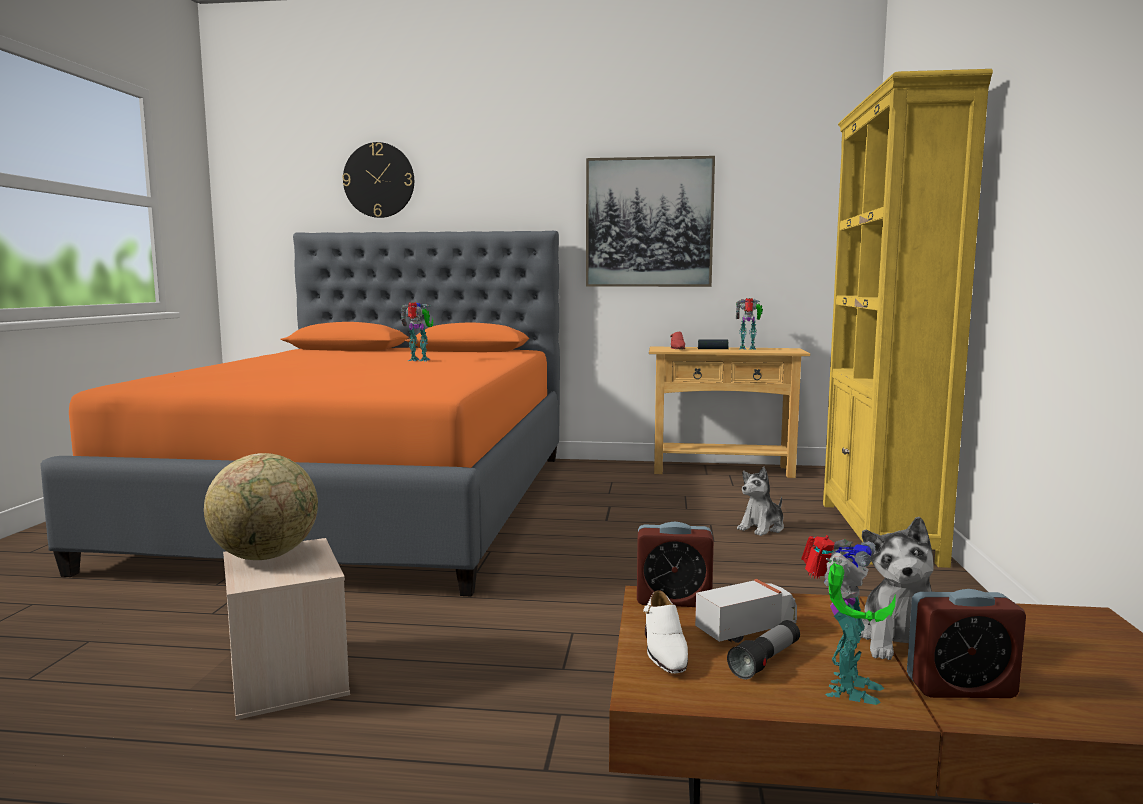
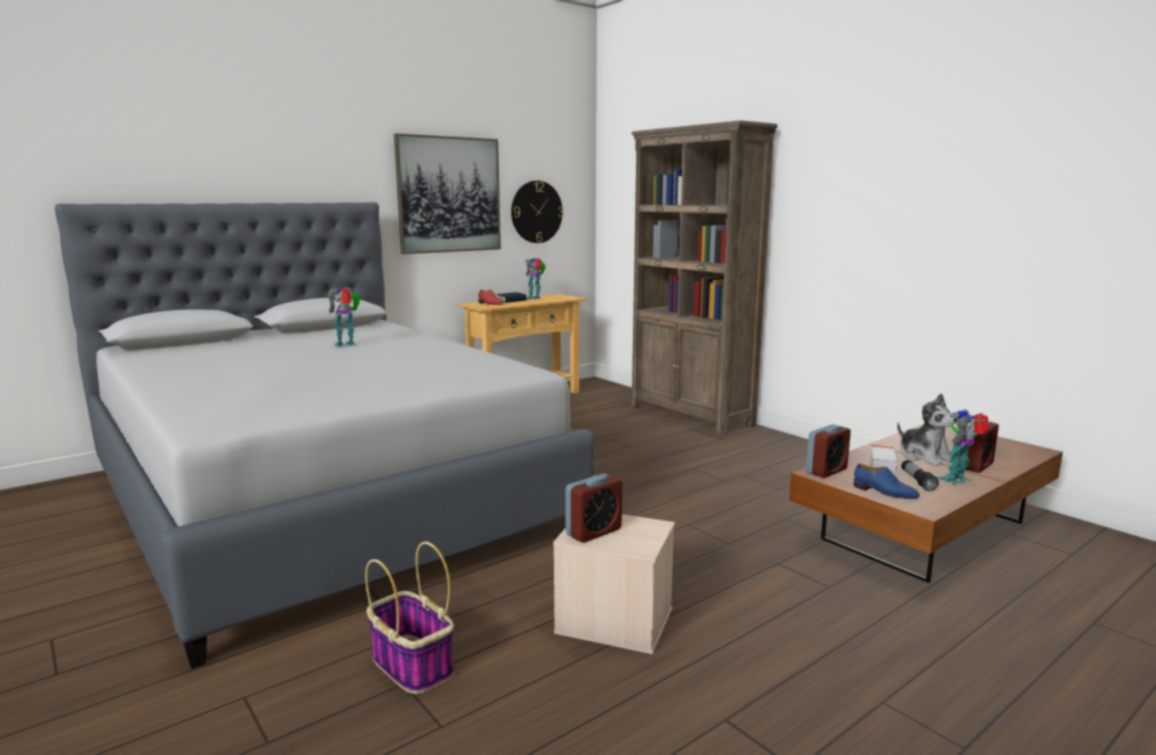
camera: 45 degrees left, 5 degrees up
orange bed [41,231,560,597] -> grey bed [55,202,594,669]
globe [204,453,318,560] -> alarm clock [565,473,622,543]
wall clock [342,142,414,218] -> wall clock moved to [511,181,563,243]
white shoe [643,590,688,674] -> blue shoe [853,464,920,499]
plush toy [737,467,784,536] -> none
toy robot [801,535,896,705] -> toy robot turned 105 degrees counterclockwise [937,409,989,485]
yellow bookcase [823,69,993,568] -> brown bookcase [631,120,778,436]
none -> basket [365,542,454,694]

